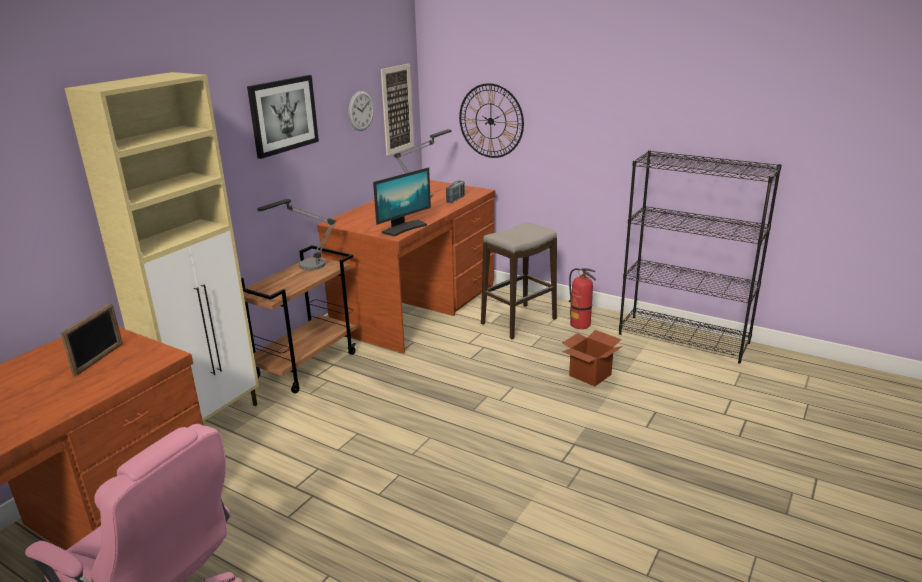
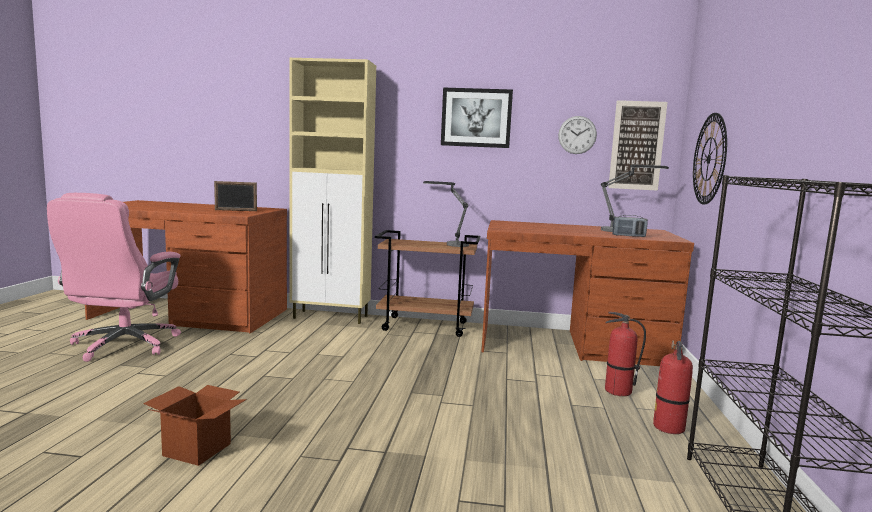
camera: 65 degrees right, 15 degrees down
monitor [373,167,431,236] -> none
stool [481,222,557,339] -> fire extinguisher [605,312,646,396]
cardboard box [562,330,623,387] -> cardboard box moved to [143,385,247,466]

